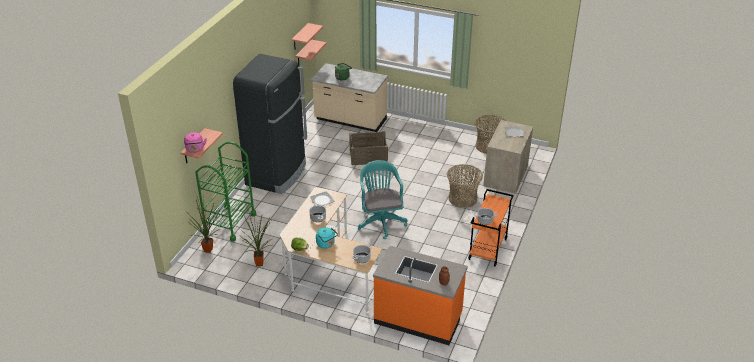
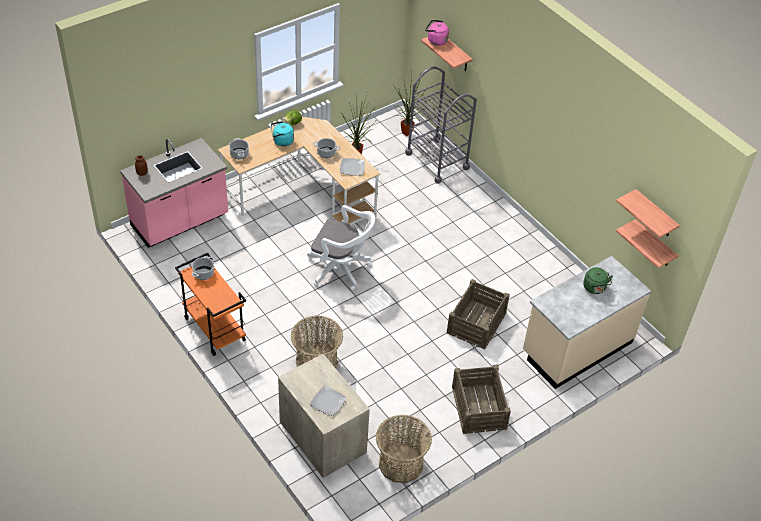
camera: 120 degrees right, 10 degrees up
green cart [195,142,256,242] -> grey cart [405,67,477,184]
black fridge [233,54,307,194] -> none
turquoise office chair [358,160,407,239] -> white office chair [307,205,375,290]
orange counter [373,246,468,345] -> pink counter [120,138,228,248]
none -> crate [452,364,511,434]

